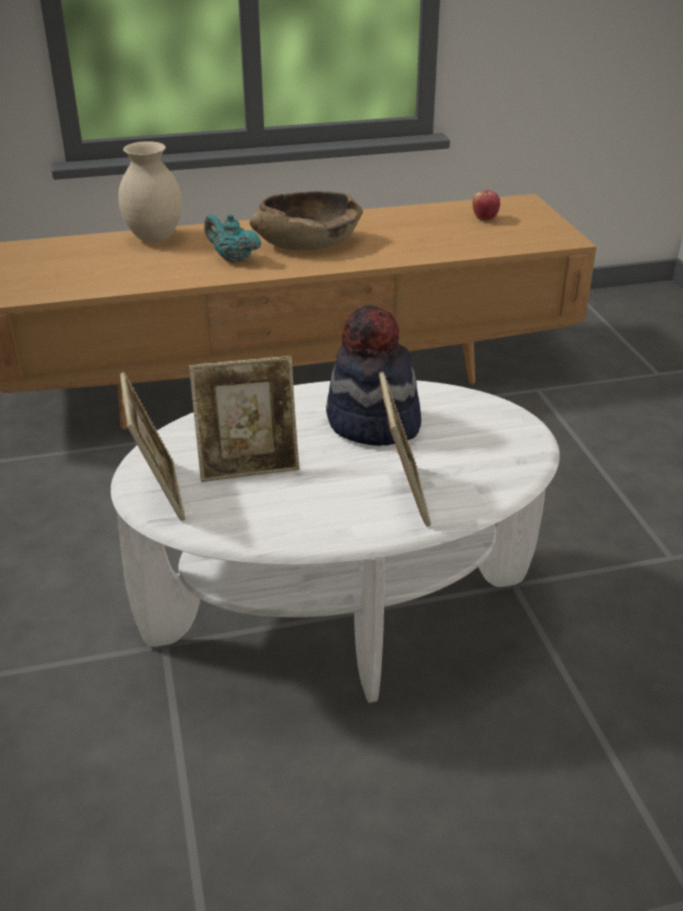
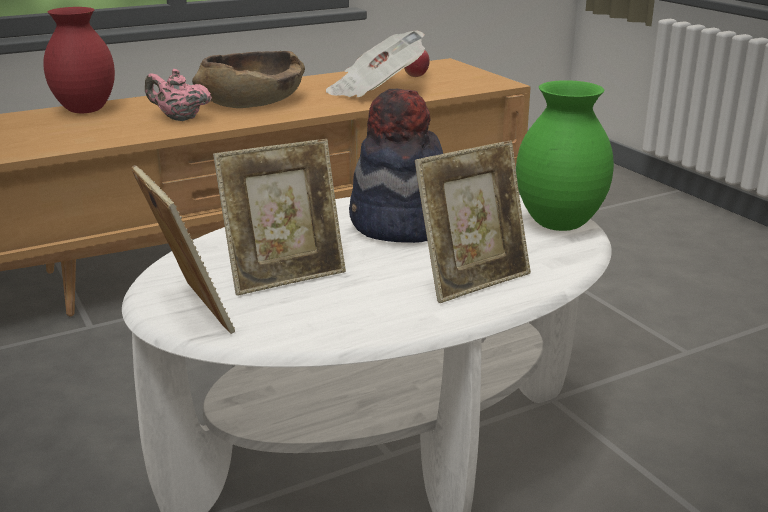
camera: 15 degrees left, 10 degrees down
beige vase [118,141,182,243] -> red vase [43,7,115,113]
turquoise teapot [204,214,262,263] -> pink teapot [145,69,212,121]
picture frame [379,371,431,527] -> picture frame turned 75 degrees clockwise [415,140,531,303]
none -> newspaper [326,31,425,97]
none -> green vase [516,80,614,231]

